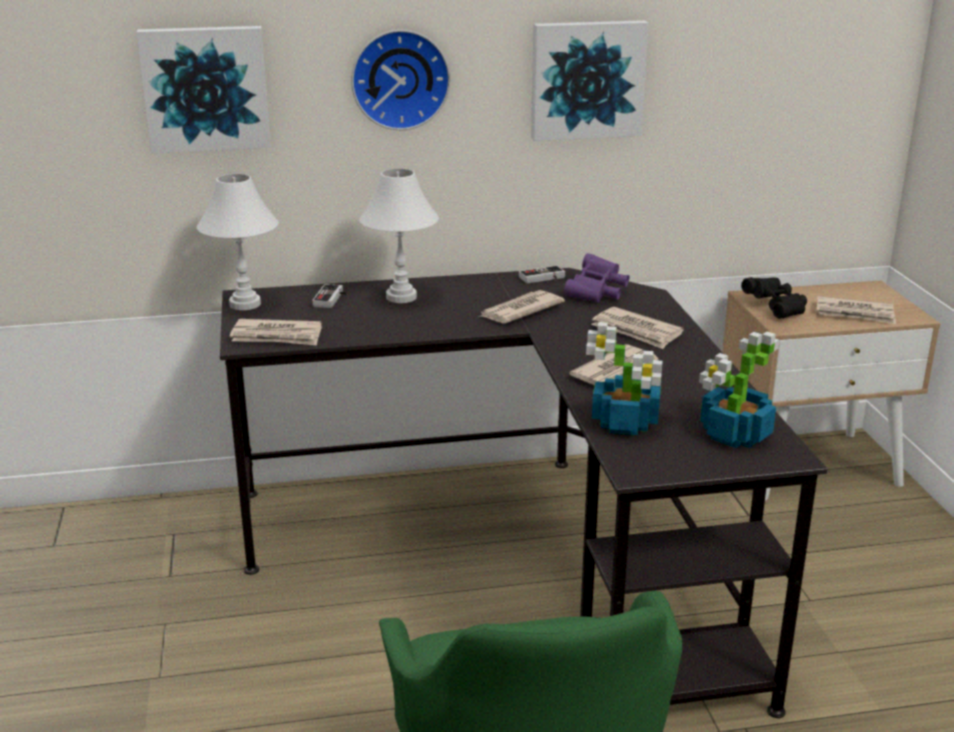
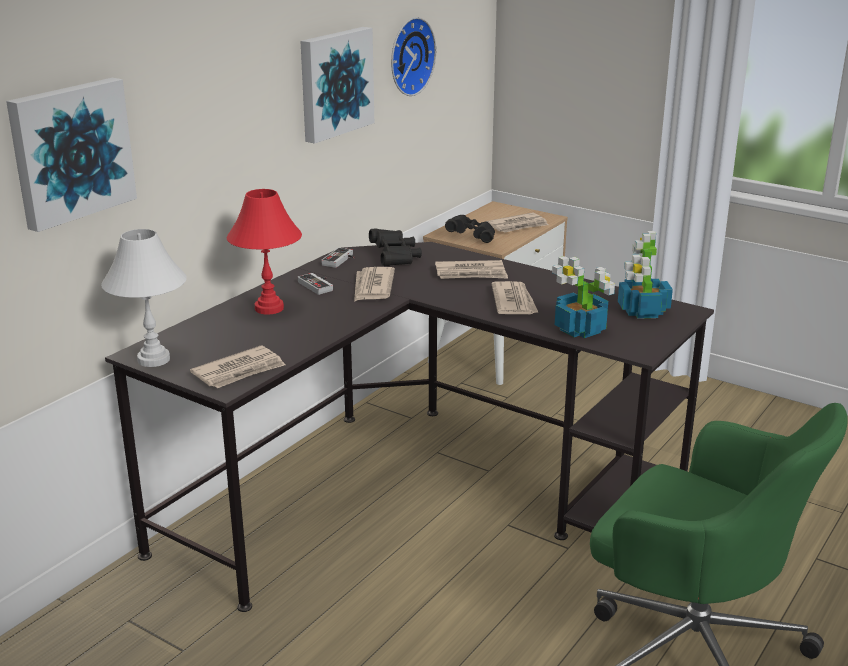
camera: 45 degrees left, 0 degrees up
game controller [312,284,349,308] -> game controller moved to [297,273,333,295]
wall clock [351,30,450,130] -> wall clock moved to [391,17,436,96]
white table lamp [359,168,439,303] -> red table lamp [227,189,302,314]
purple binoculars [564,253,629,303] -> black binoculars [369,228,422,266]

